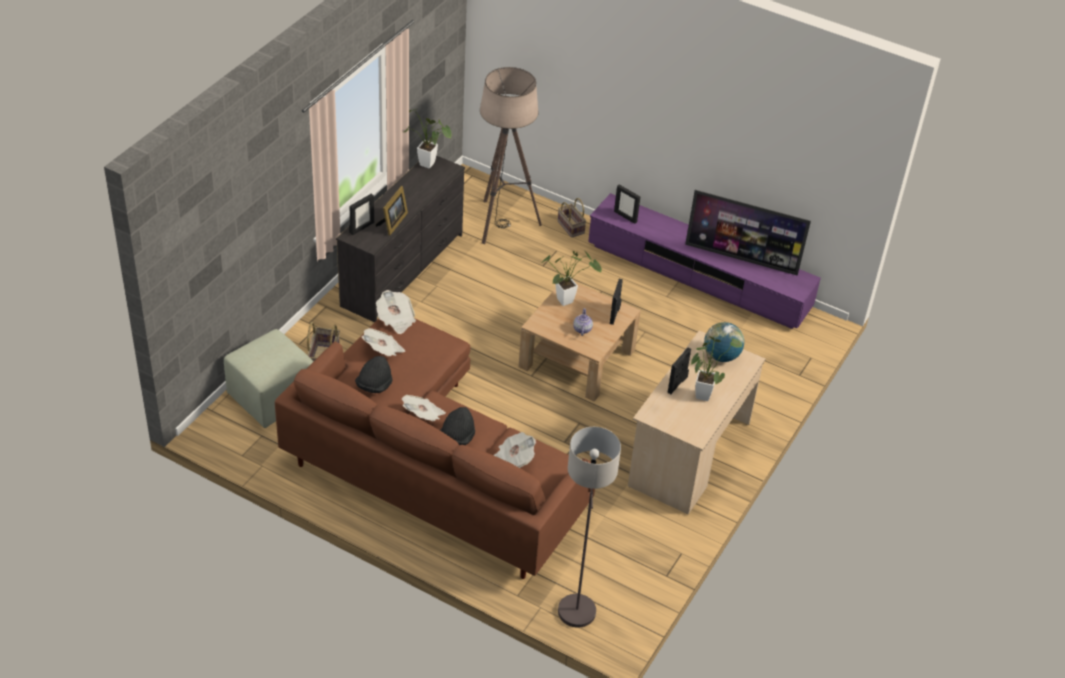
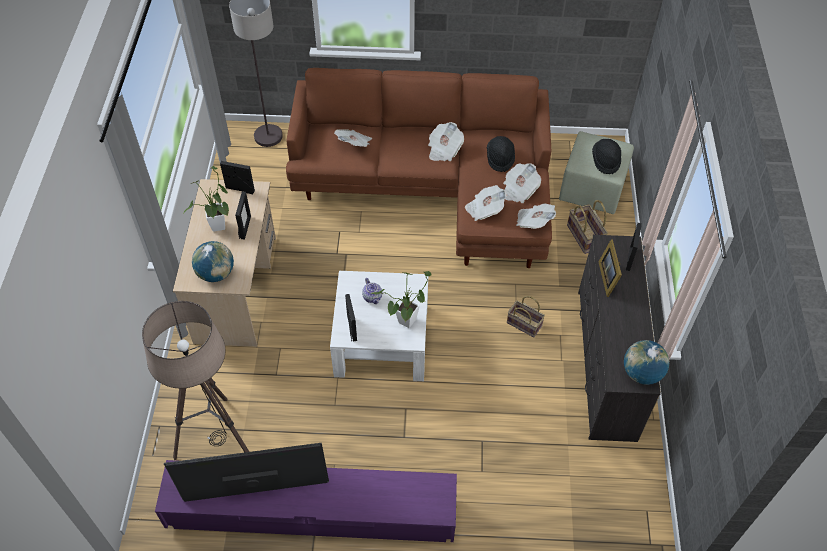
camera: 155 degrees right, 10 degrees up
potted plant [404,109,451,169] -> globe [624,340,669,385]
black hat [440,407,475,445] -> black hat moved to [592,139,621,174]
floor lamp [480,67,542,244] -> floor lamp moved to [142,301,249,460]
brown coffee table [519,282,641,402] -> white coffee table [330,271,428,381]
basket [557,198,587,238] -> basket moved to [507,296,545,337]
picture frame [614,185,640,224] -> picture frame moved to [220,161,255,194]
none -> newspaper [465,185,507,221]

